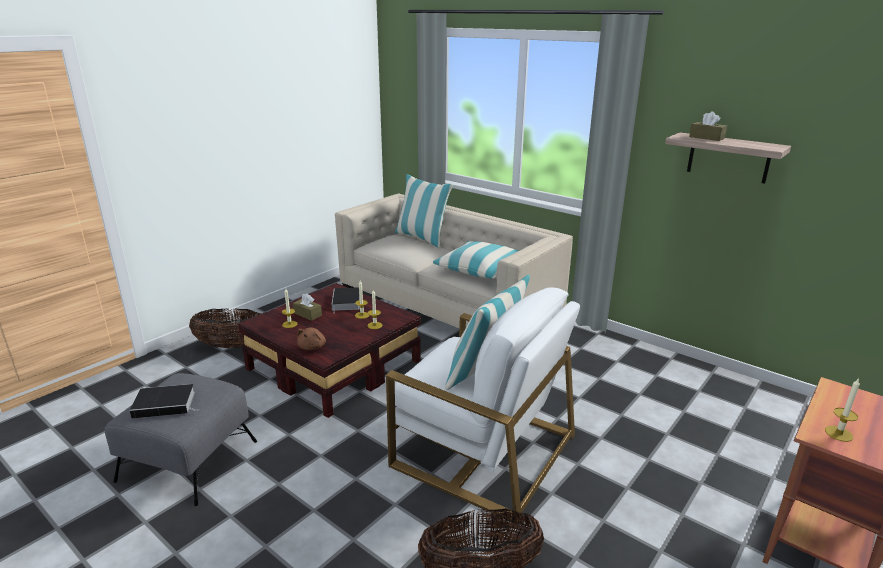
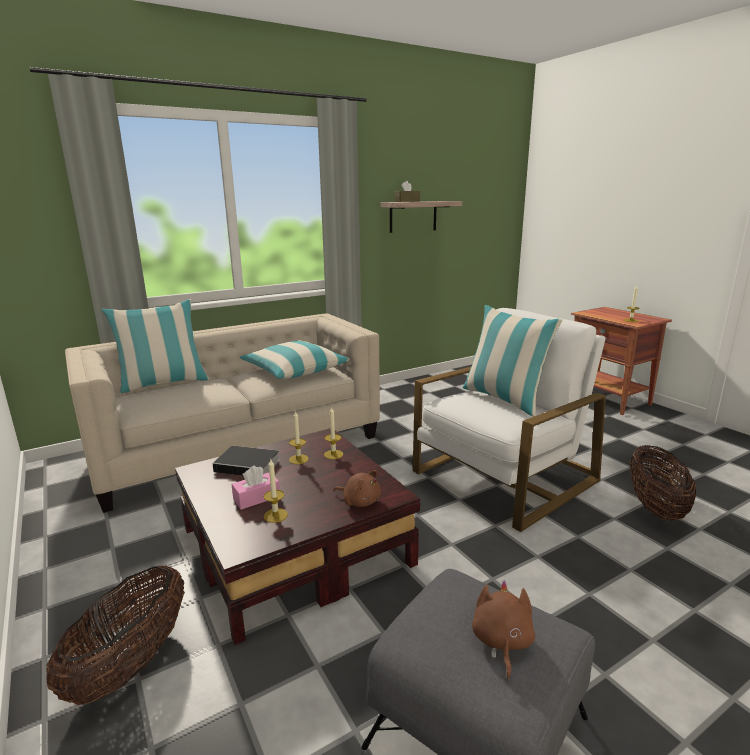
camera: 70 degrees left, 5 degrees down
book [130,384,199,419] -> brown plush toy [472,581,535,680]
brown tissue box [293,293,322,321] -> pink tissue box [231,465,280,510]

